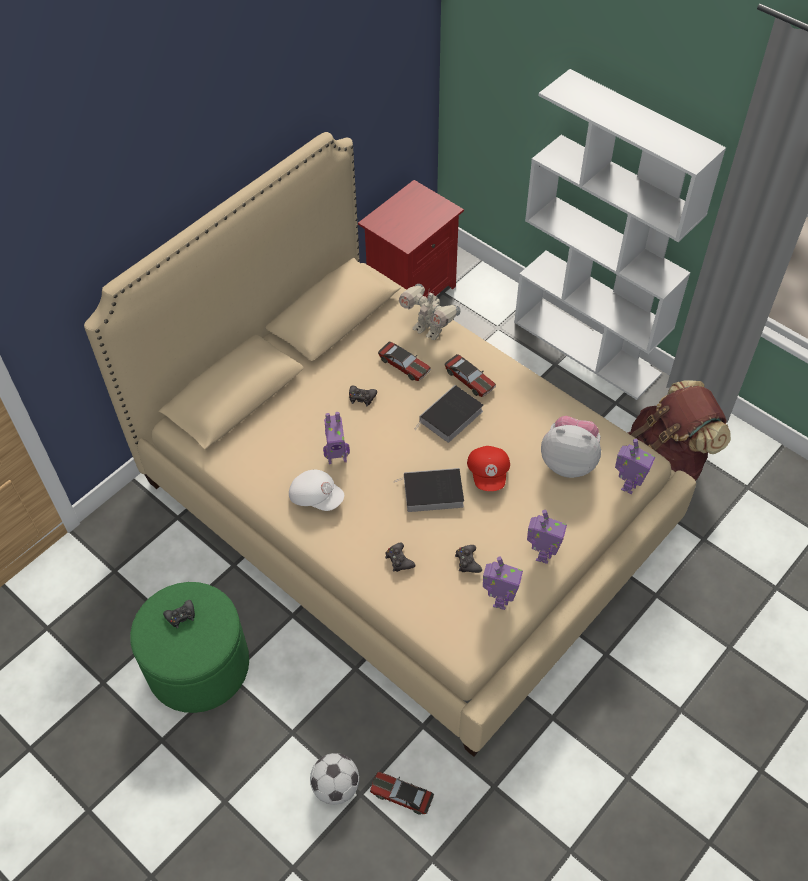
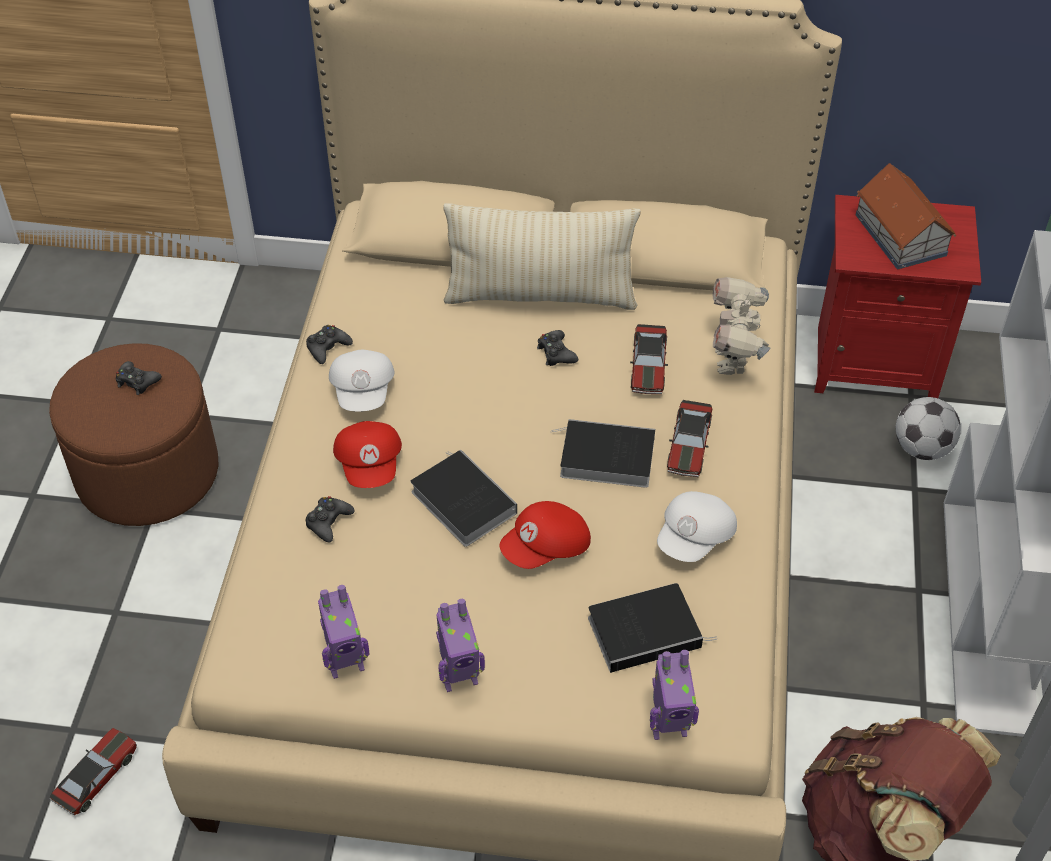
camera: 55 degrees right, 5 degrees down
green ottoman [130,582,249,713] -> brown ottoman [49,343,219,526]
football [310,753,359,805] -> football moved to [896,397,961,460]
toy robot [323,412,350,464] -> none
toy car [370,772,434,815] -> toy car turned 45 degrees clockwise [50,728,137,815]
black game controller [455,545,482,573] -> black game controller moved to [306,325,353,364]
plush toy [541,416,601,478] -> book [588,583,717,673]
none -> red cap [333,421,402,488]
none -> beige pillow [443,203,641,310]
none -> white cap [657,491,737,562]
none -> toy house [856,163,956,269]

